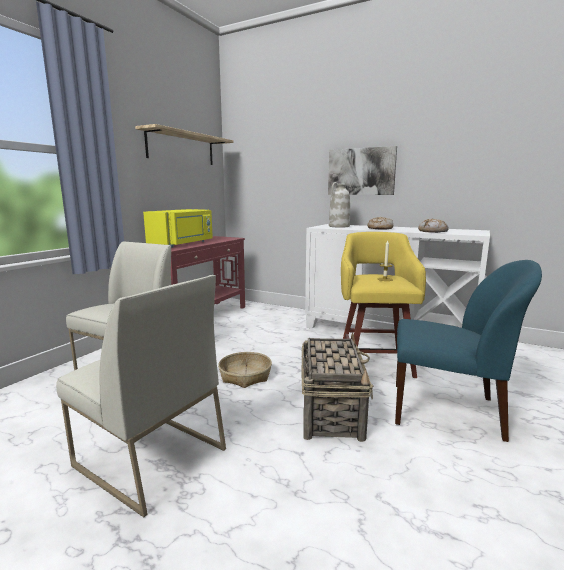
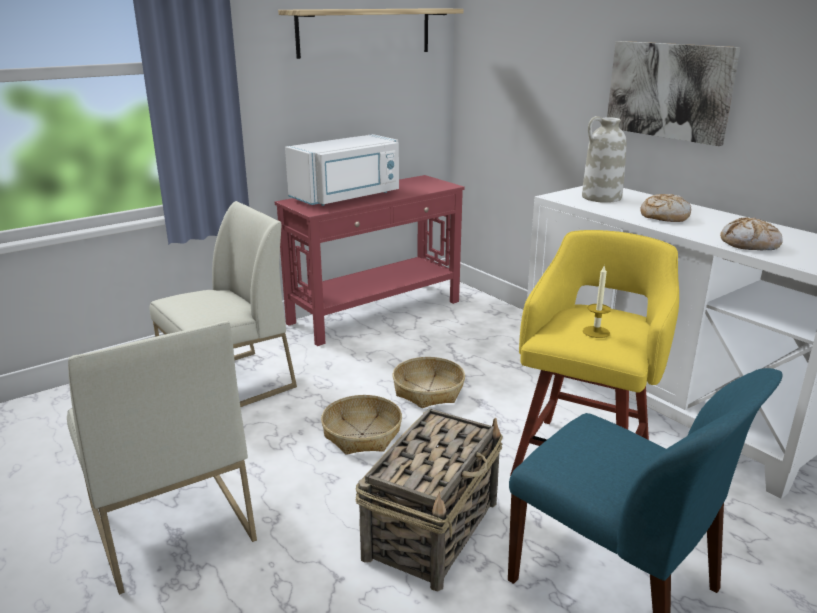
camera: 25 degrees right, 10 degrees up
yellow microwave [143,209,213,248] -> white microwave [285,134,399,206]
none -> basket [393,357,465,408]

